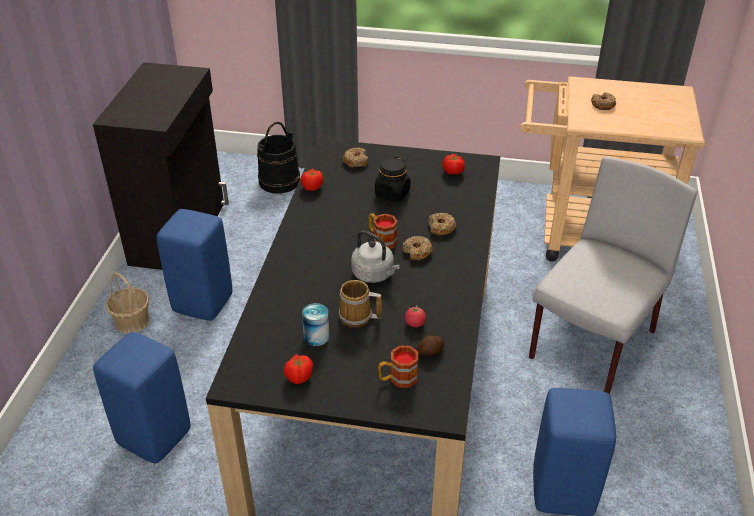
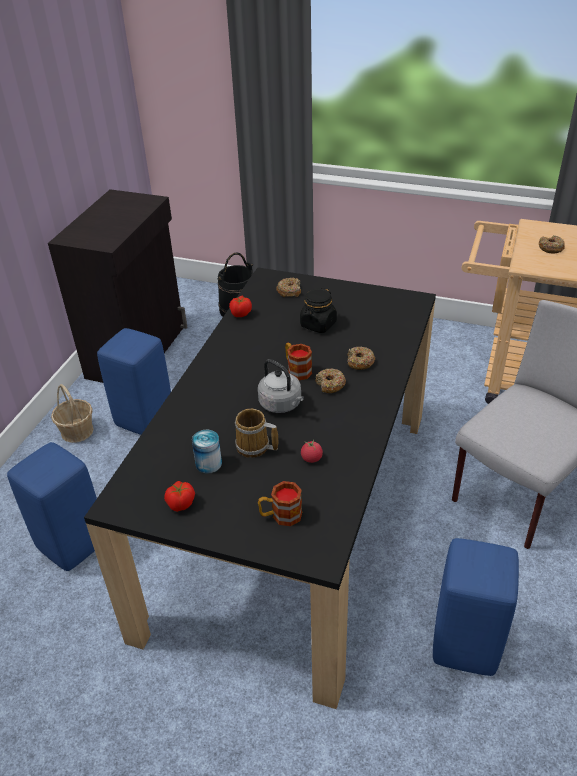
camera: 10 degrees right, 0 degrees up
potato [417,335,444,356] -> none
tomato [442,154,465,175] -> none

